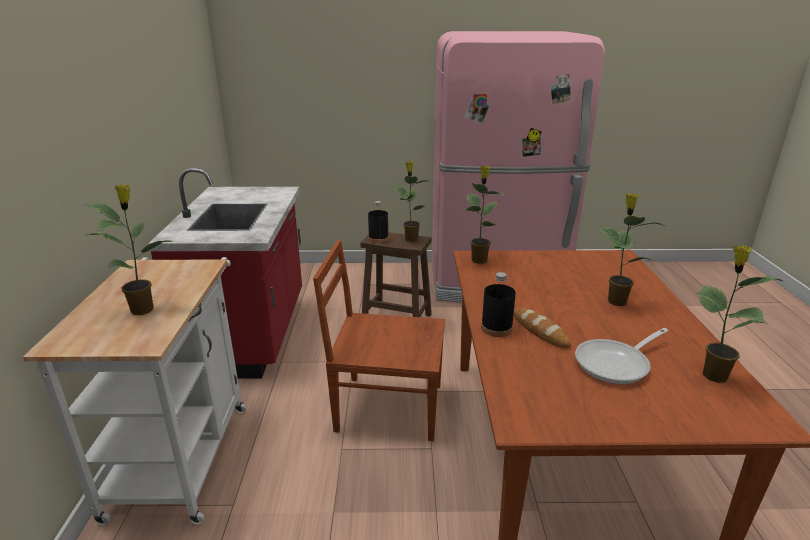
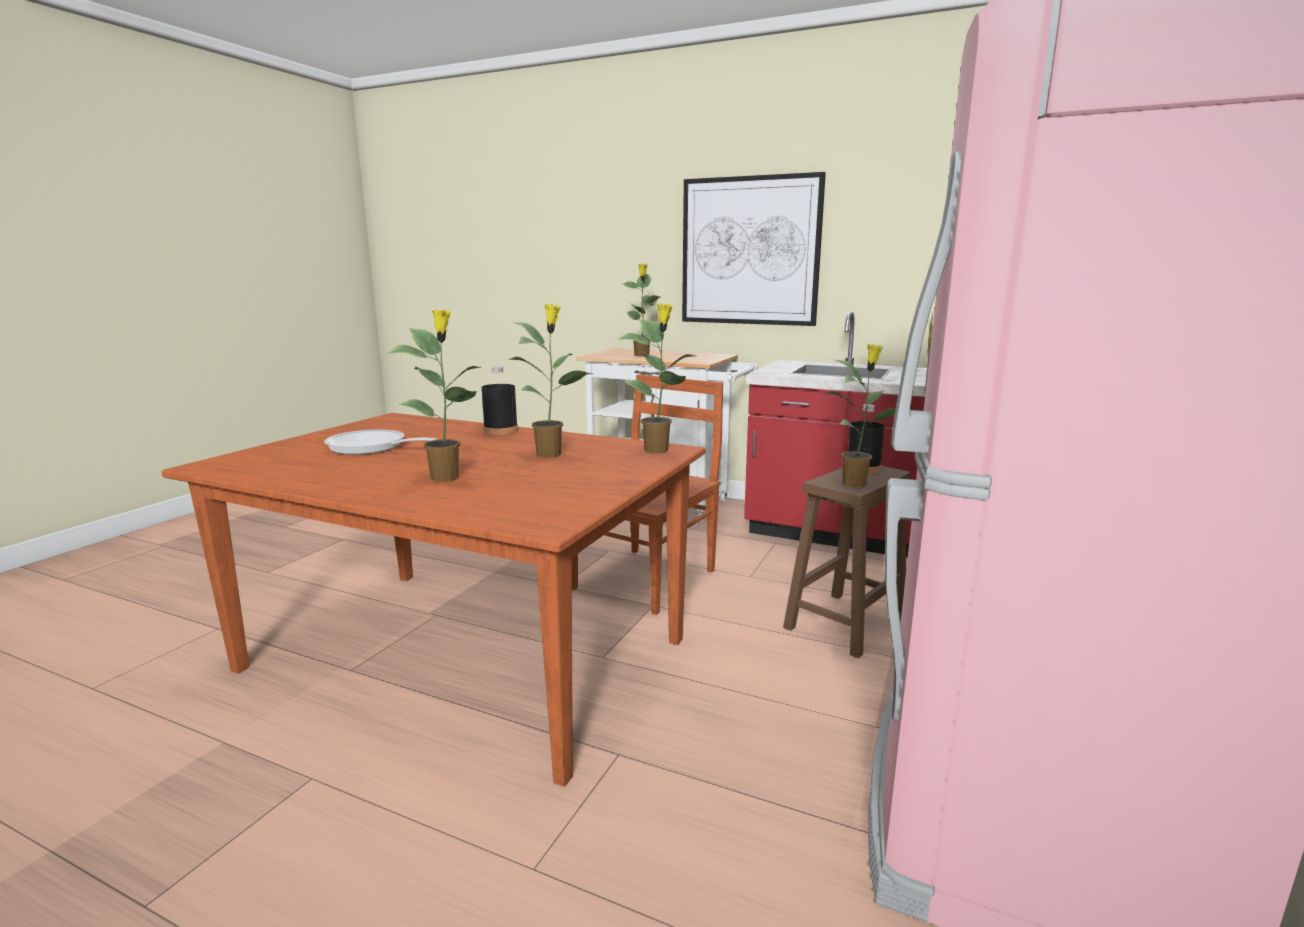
camera: 115 degrees right, 10 degrees down
bread [514,308,571,348] -> none
frying pan [575,328,668,384] -> frying pan turned 60 degrees counterclockwise [324,429,437,455]
potted plant [696,245,786,383] -> potted plant moved to [509,304,592,458]
none -> picture [682,172,826,326]

